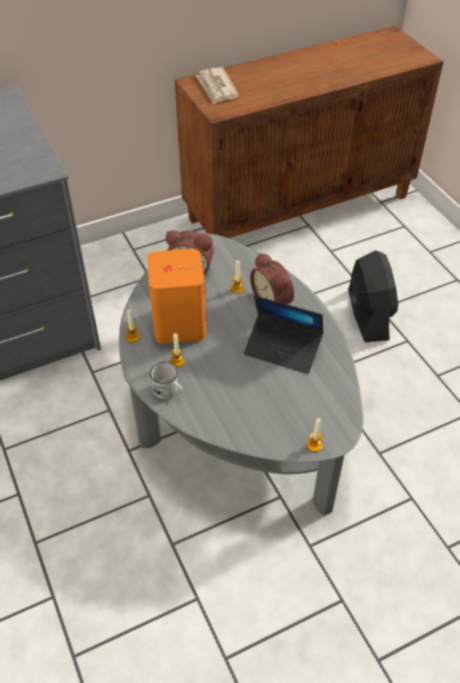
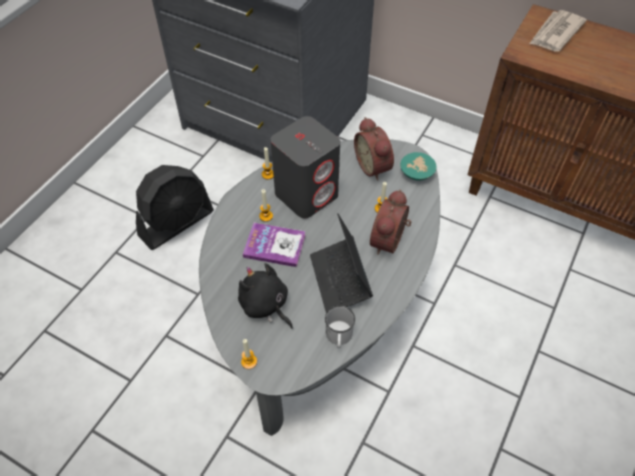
camera: 55 degrees right, 5 degrees up
orange speaker [147,249,206,344] -> grey speaker [271,116,340,219]
white mug [150,362,183,399] -> white mug moved to [325,306,355,348]
black fan [348,250,398,342] -> black fan moved to [136,165,214,250]
none -> black plush toy [238,263,293,329]
none -> book [243,223,306,267]
none -> turquoise bowl [400,152,436,180]

